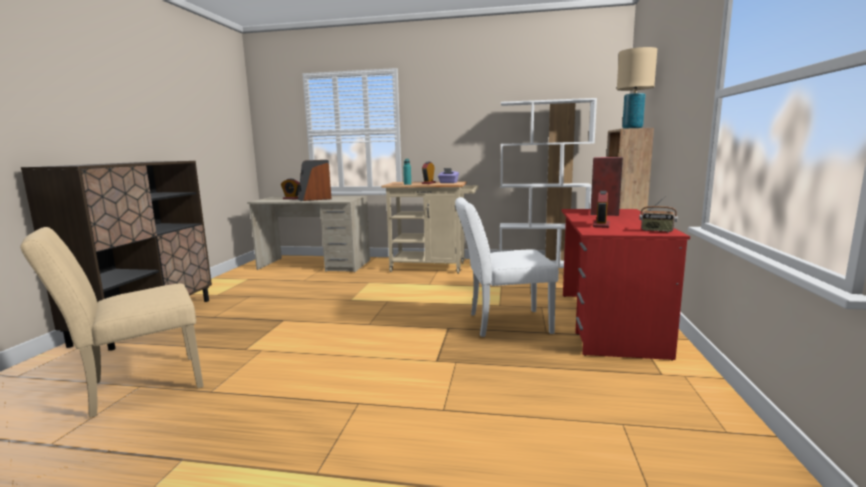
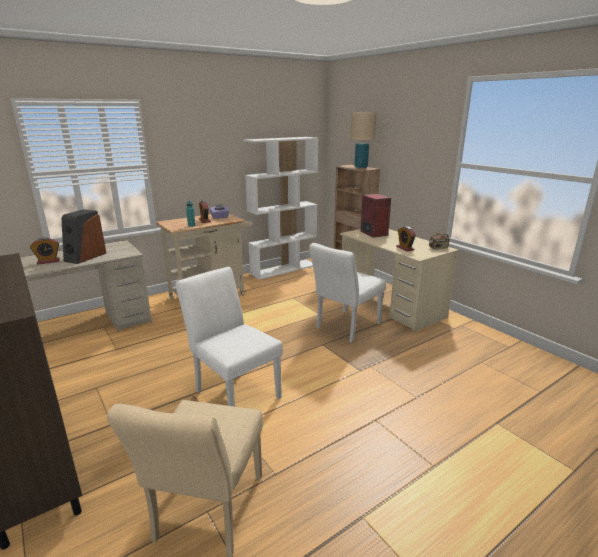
camera: 45 degrees left, 10 degrees up
red desk [562,209,690,361] -> beige desk [340,229,459,332]
none -> white chair [176,267,283,407]

